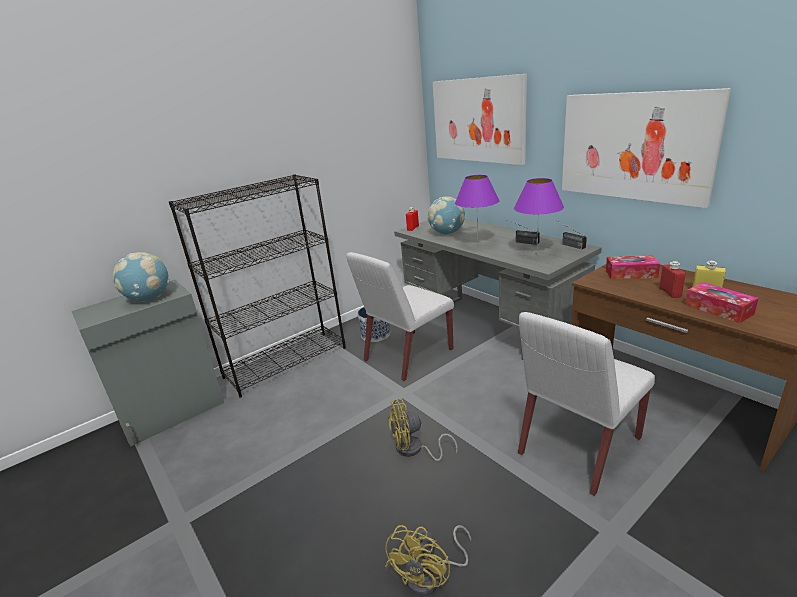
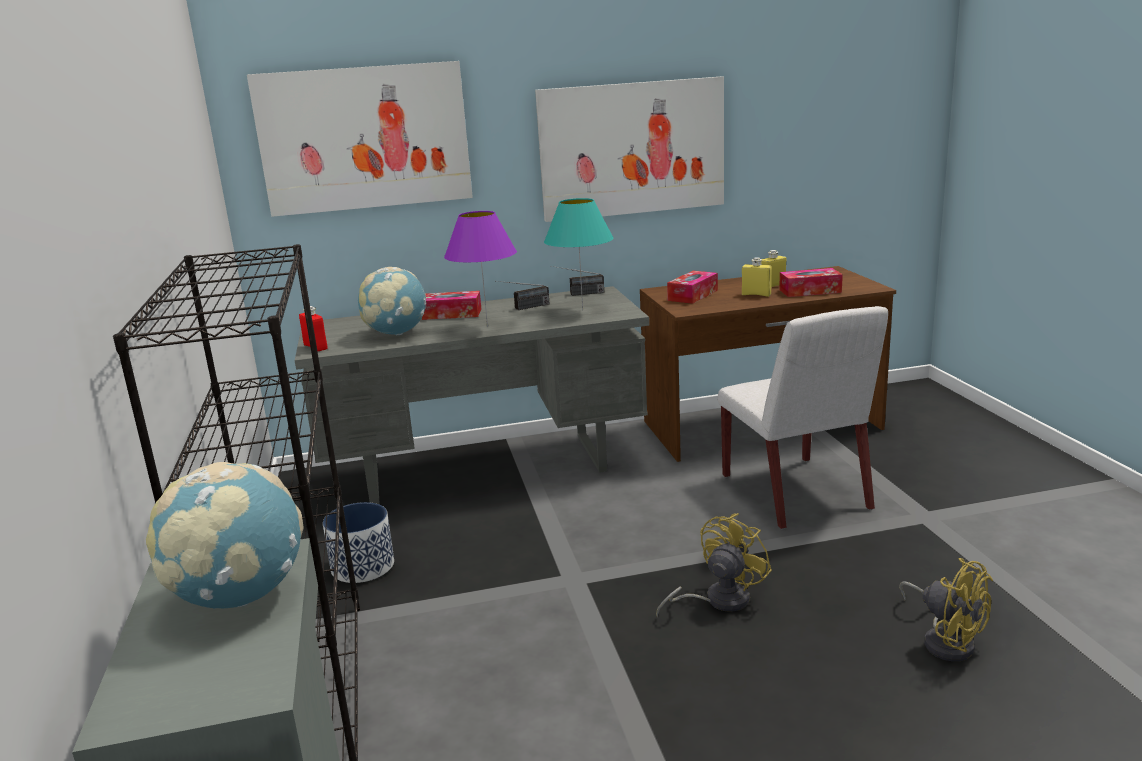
camera: 65 degrees left, 5 degrees down
white chair [346,252,454,381] -> none
yellow fan [388,399,458,461] -> yellow fan turned 150 degrees counterclockwise [656,513,772,618]
purple table lamp [514,178,564,254] -> turquoise table lamp [544,198,613,310]
red bottle [659,261,686,298] -> yellow bottle [742,257,772,297]
none -> tissue box [422,291,481,320]

